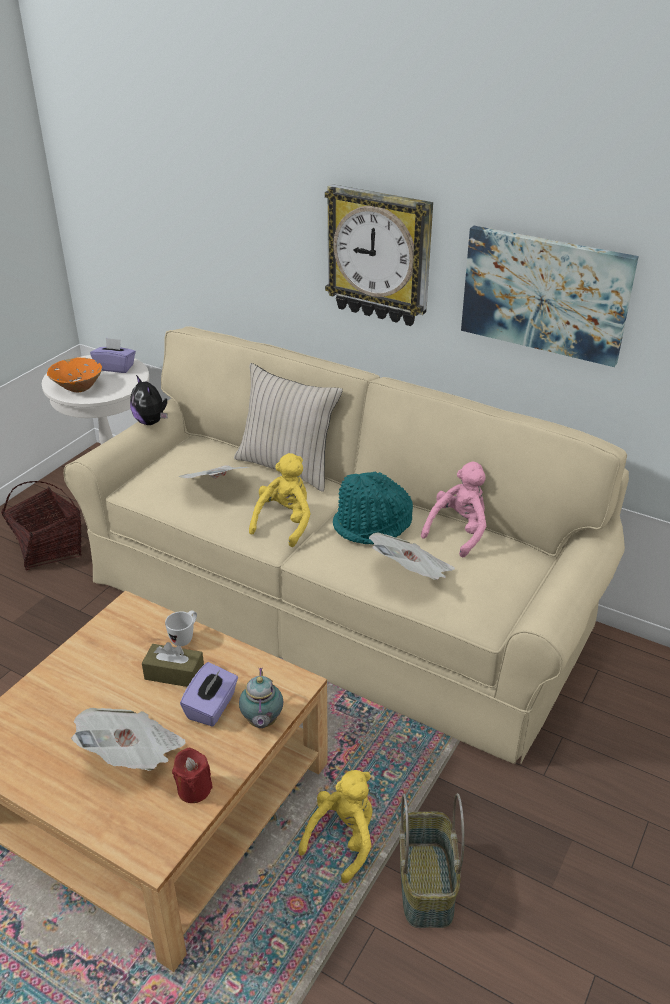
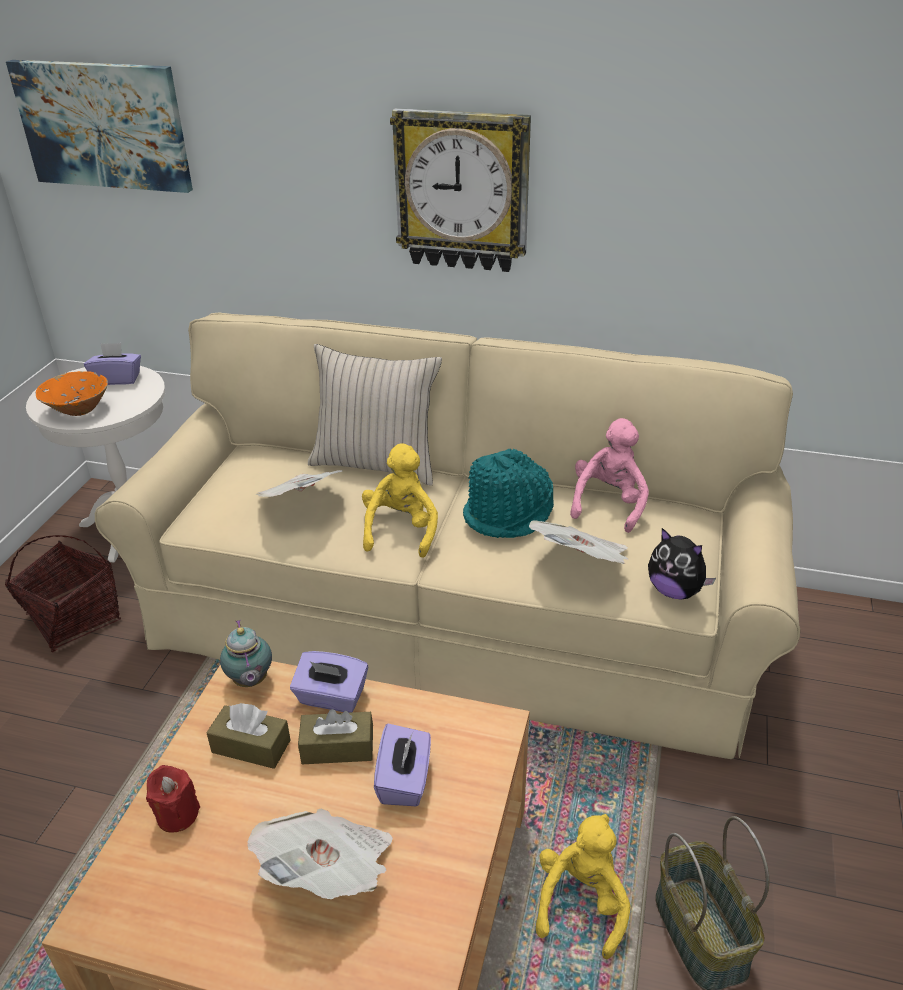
camera: 15 degrees left, 0 degrees up
plush toy [130,375,168,425] -> plush toy moved to [648,528,716,600]
white mug [165,610,197,646] -> purple tissue box [290,651,368,713]
red candle [172,748,213,803] -> red candle moved to [146,765,200,833]
teapot [239,667,283,728] -> teapot moved to [220,620,272,687]
picture [461,226,639,367] -> picture moved to [6,60,193,193]
none -> brown tissue box [207,703,290,769]

